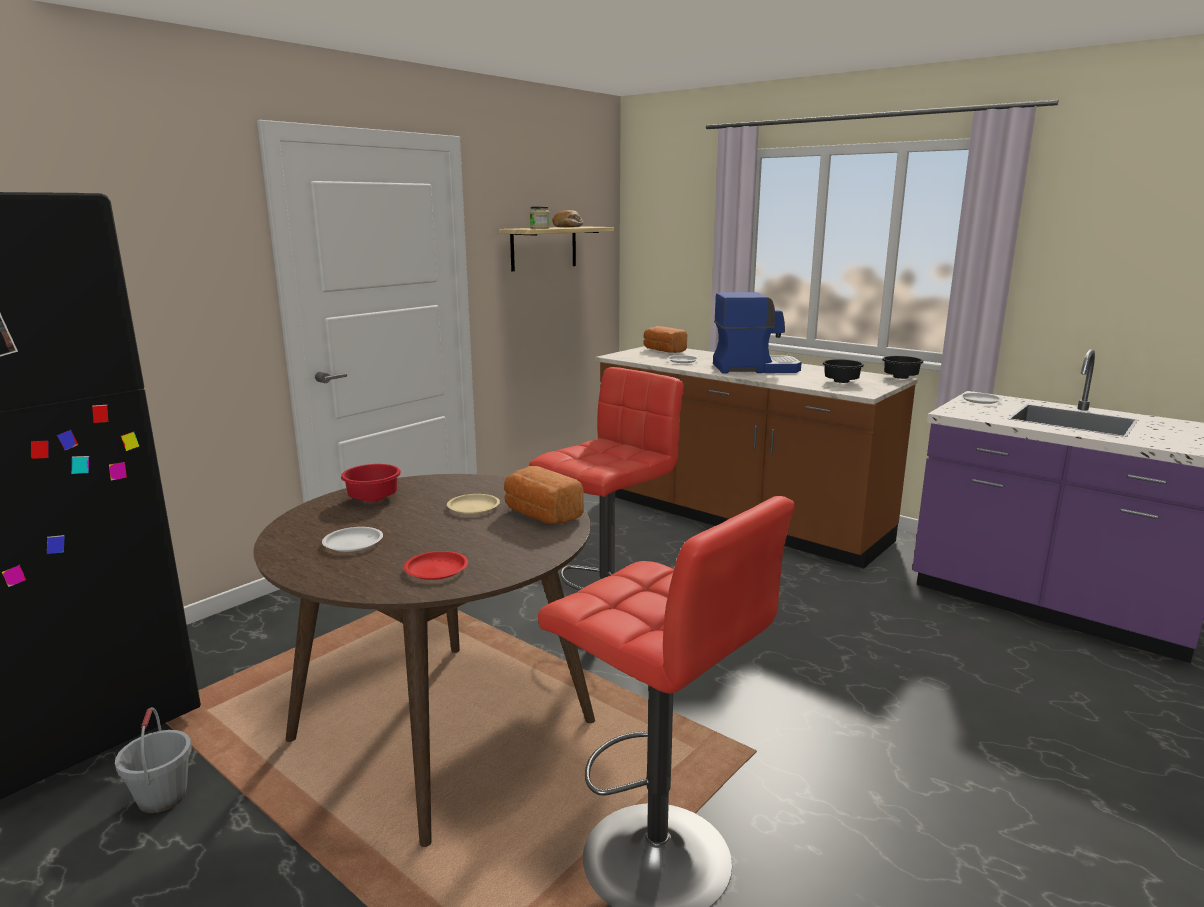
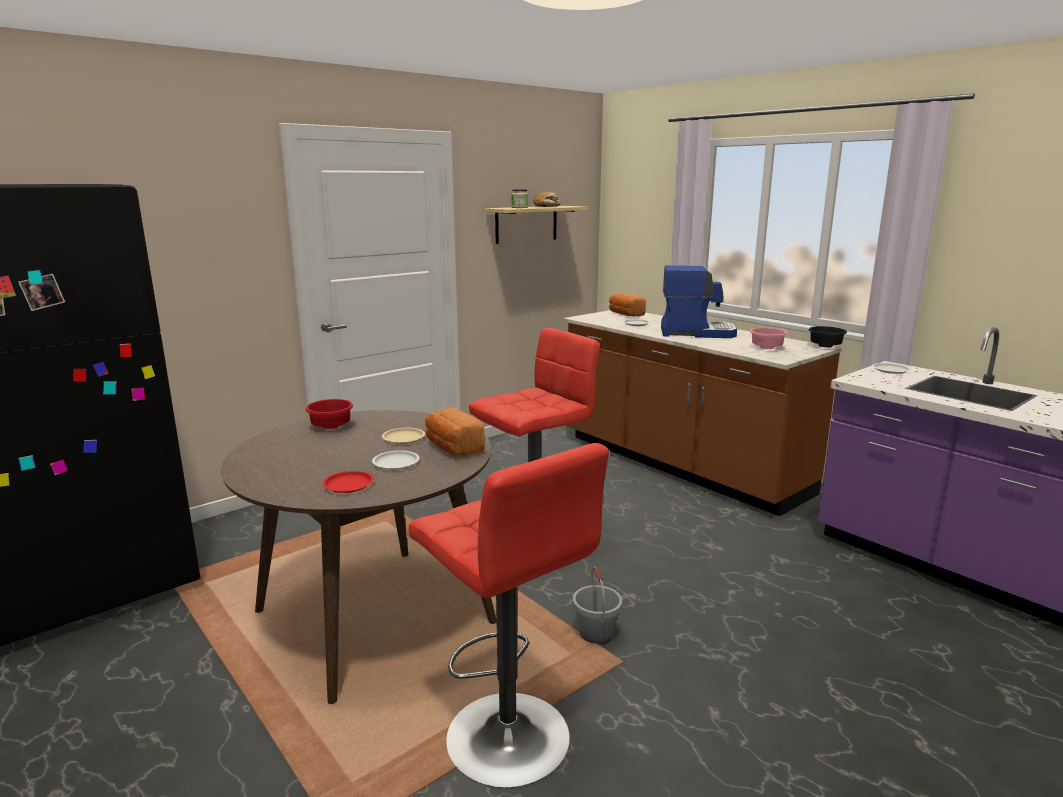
camera: 10 degrees right, 0 degrees up
grey bucket [115,707,192,813] -> grey bucket moved to [573,567,622,645]
white plate [322,527,383,552] -> white plate moved to [372,450,419,470]
black bowl [822,359,864,383] -> pink bowl [750,328,787,349]

